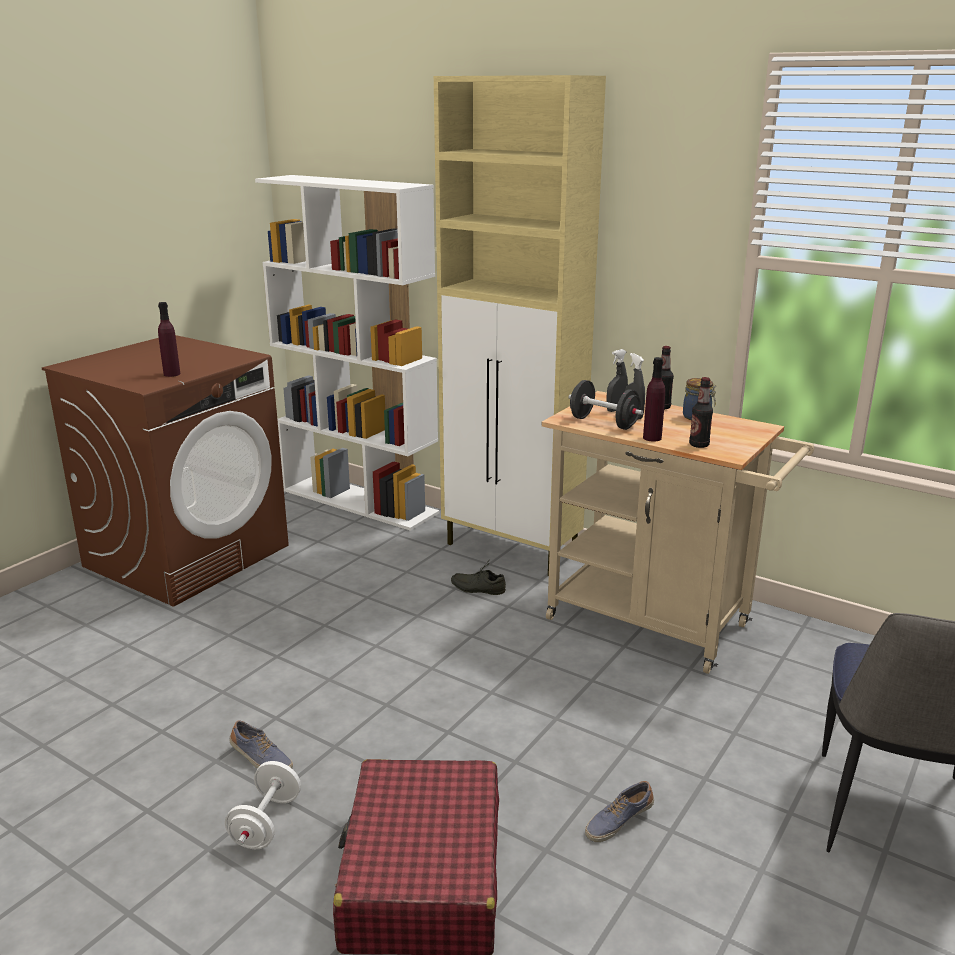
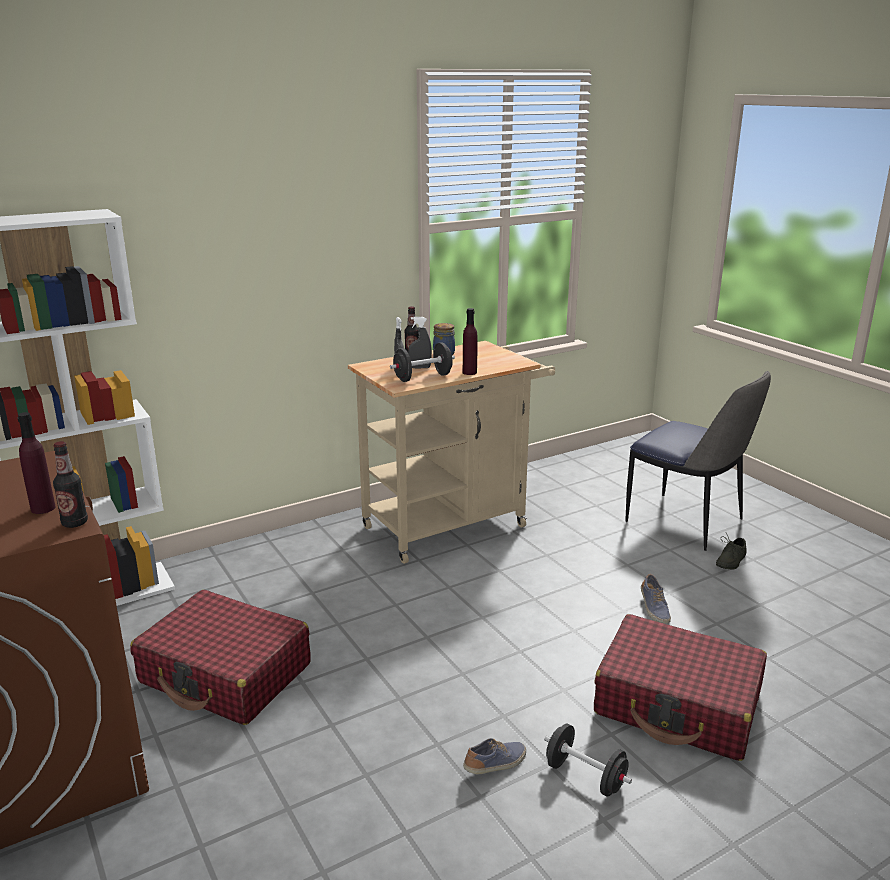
camera: 65 degrees left, 0 degrees up
white dumbbell [225,761,301,849] -> black dumbbell [544,724,632,797]
beige cabinet [434,75,606,576] -> none
grey shoe [451,559,506,595] -> grey shoe moved to [716,533,747,569]
bottle [689,377,713,448] -> bottle moved to [53,441,88,528]
none -> red suitcase [130,590,311,725]

